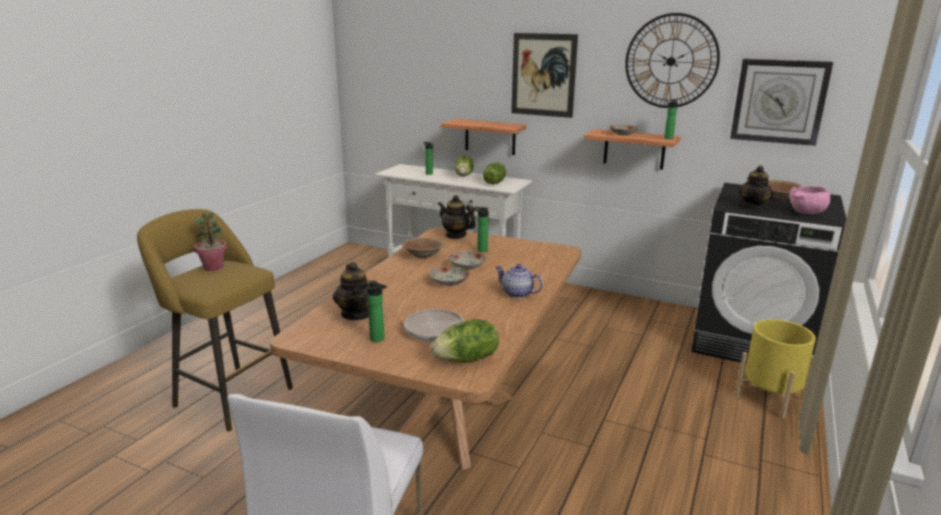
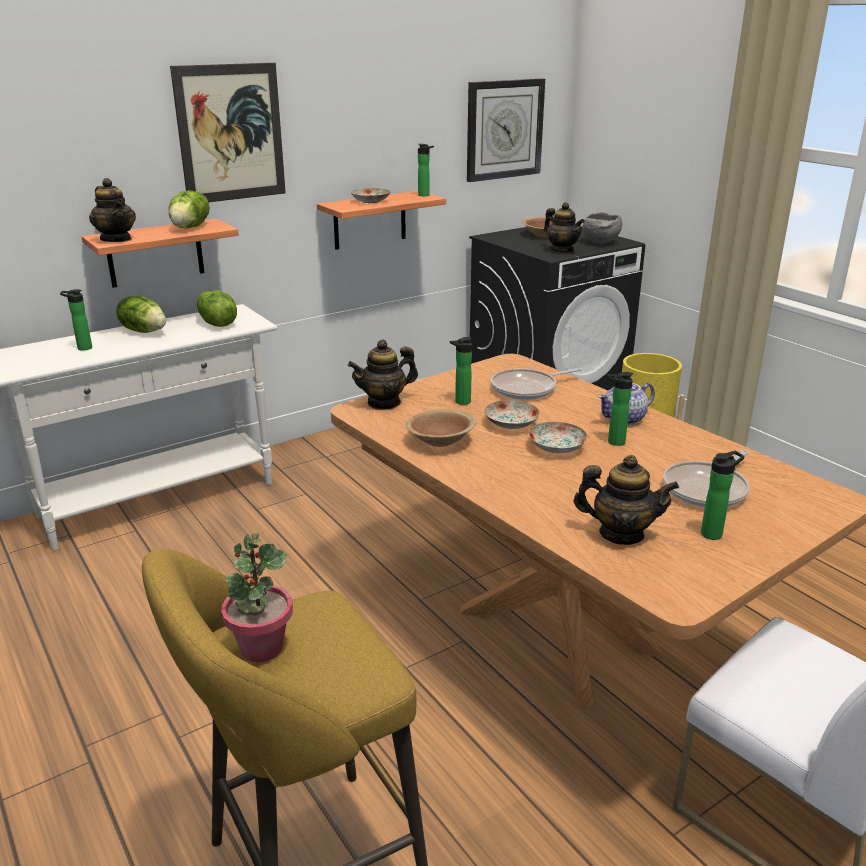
camera: 60 degrees left, 5 degrees up
lettuce [431,319,499,362] -> lettuce moved to [168,190,210,229]
wall clock [625,13,720,108] -> none
pink bowl [789,186,830,215] -> grey bowl [583,212,622,244]
none -> teapot [89,178,136,242]
none -> frying pan [491,368,582,400]
none -> bottle [607,372,633,446]

